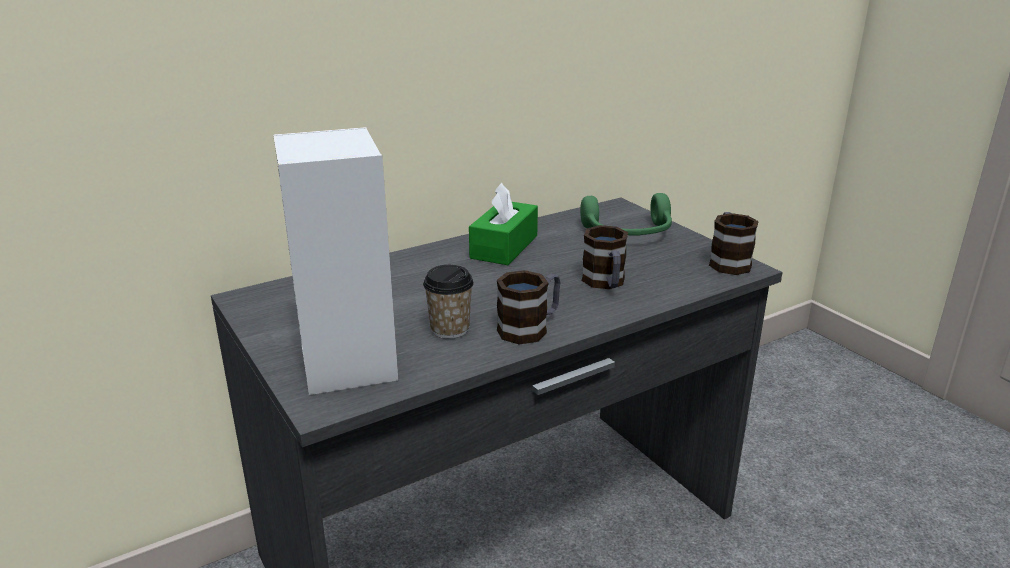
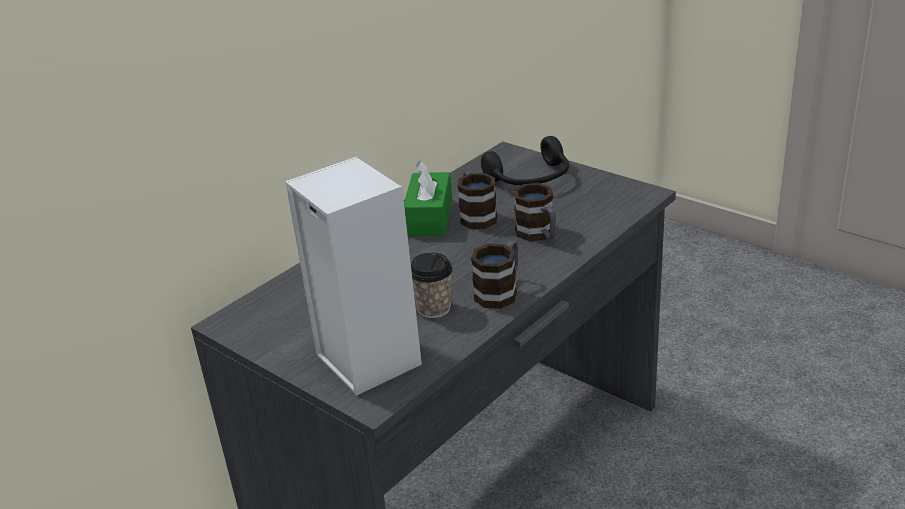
camera: 15 degrees left, 5 degrees up
green headphones [580,193,672,235] -> black headphones [481,136,569,185]
mug [709,212,759,275] -> mug moved to [457,171,497,229]

